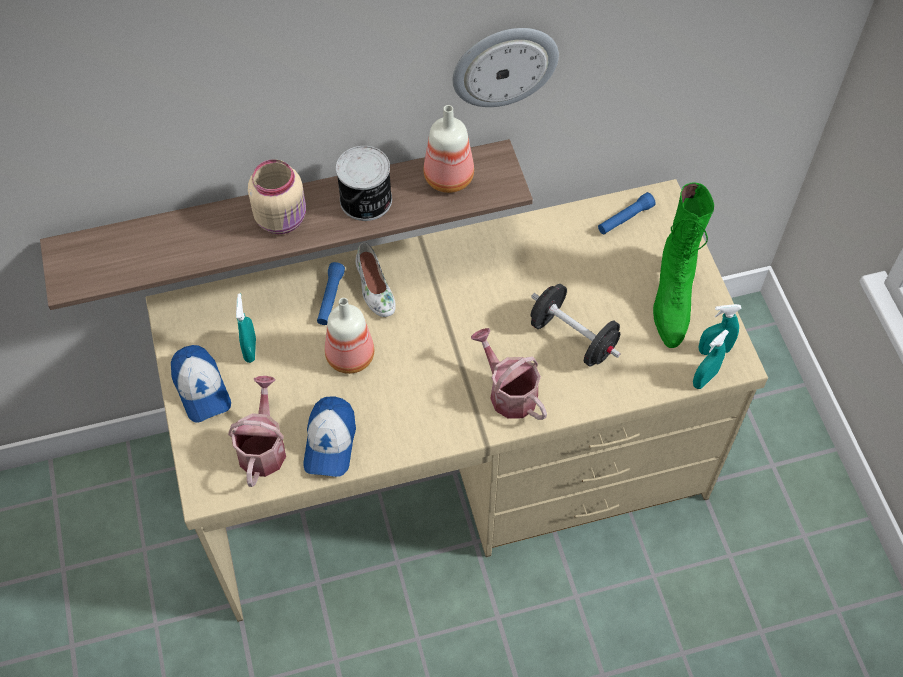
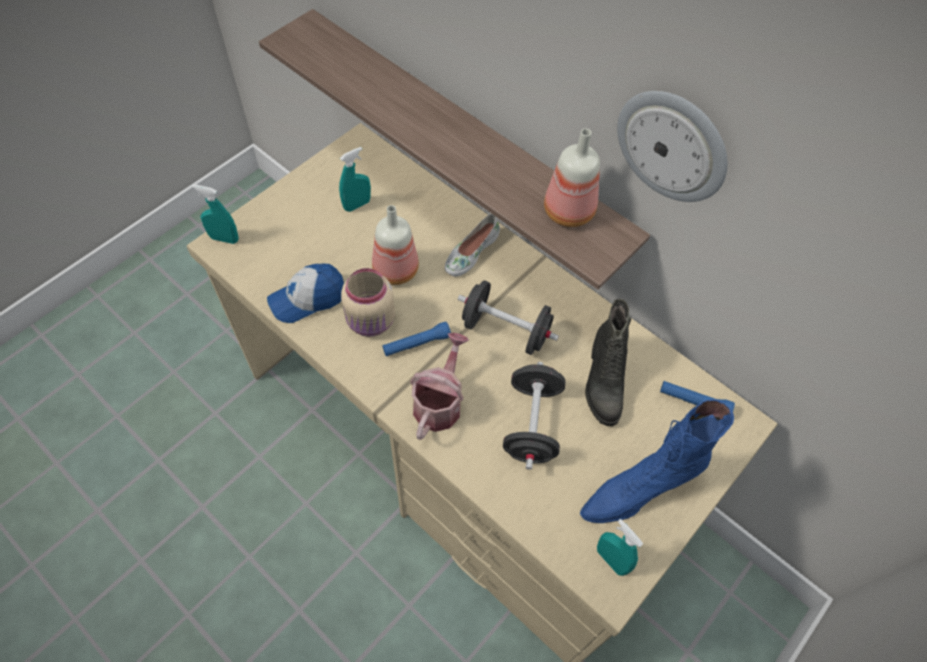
camera: 55 degrees right, 0 degrees up
cap [171,345,231,423] -> none
watering can [228,376,286,487] -> none
beige jar [248,159,306,234] -> beige jar moved to [341,268,395,337]
blue flashlight [317,262,345,325] -> blue flashlight moved to [382,321,451,356]
can [336,146,392,221] -> none
green boot [653,182,714,348] -> blue boot [580,399,734,523]
turquoise spray bottle [693,329,729,389] -> turquoise spray bottle moved to [191,184,239,244]
none -> black dumbbell [458,280,559,355]
none -> black boot [585,299,631,426]

